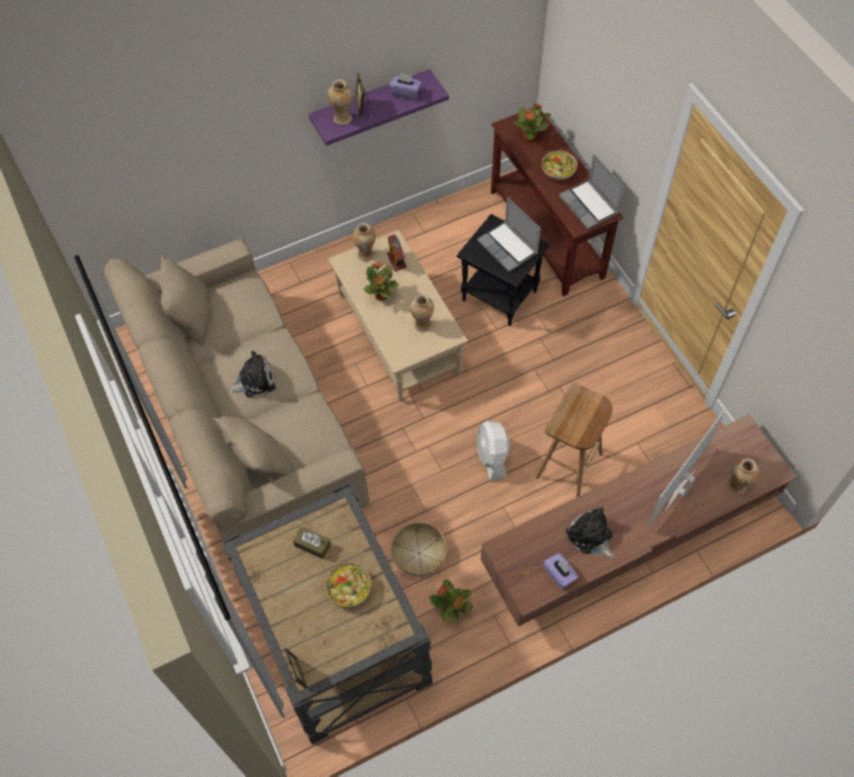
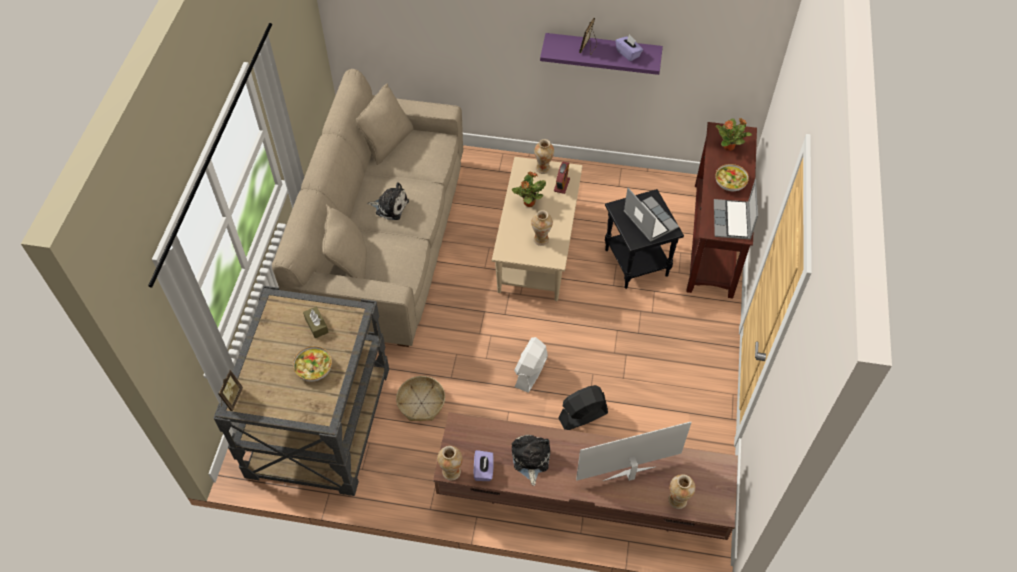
camera: 35 degrees right, 5 degrees down
vase [328,79,353,125] -> vase moved to [437,446,462,481]
potted plant [429,579,473,622] -> none
laptop [477,197,541,272] -> laptop turned 150 degrees clockwise [624,188,679,242]
brown stool [536,383,613,498] -> black fan [558,385,608,430]

